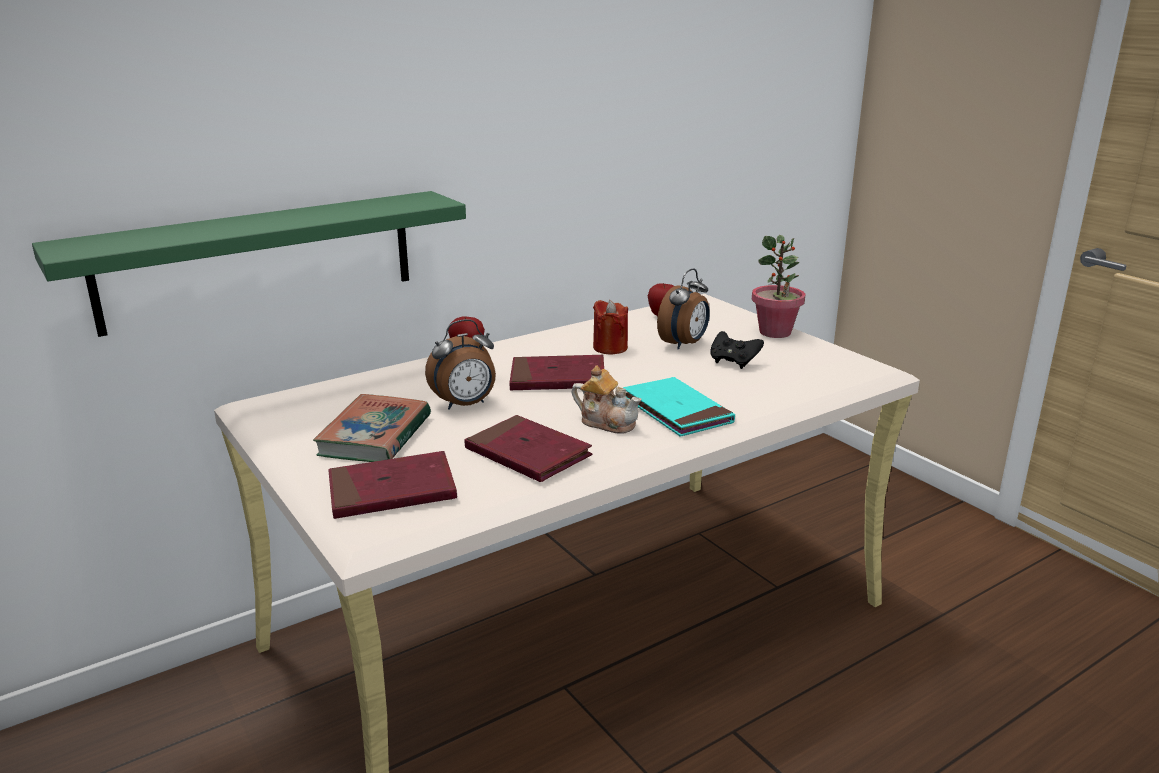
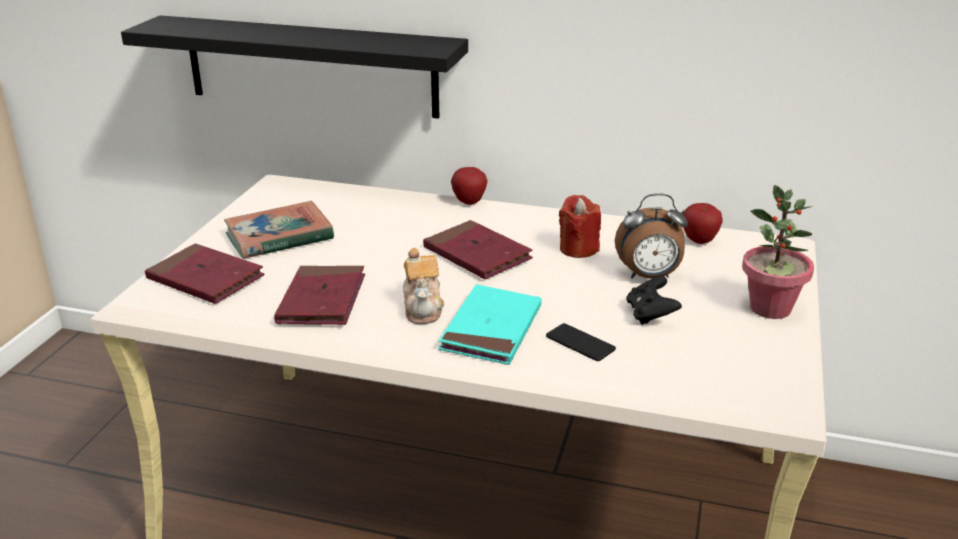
camera: 50 degrees right, 5 degrees up
green shelf [32,191,466,337] -> black shelf [121,15,468,119]
alarm clock [425,319,496,410] -> none
none -> phone [546,323,616,361]

